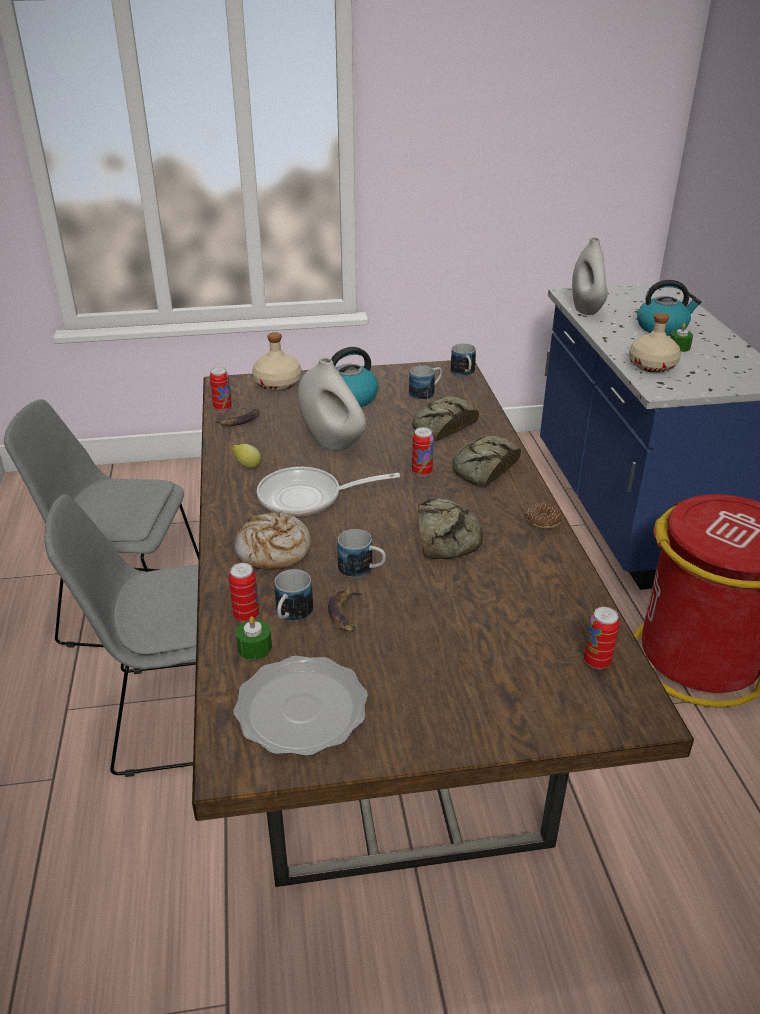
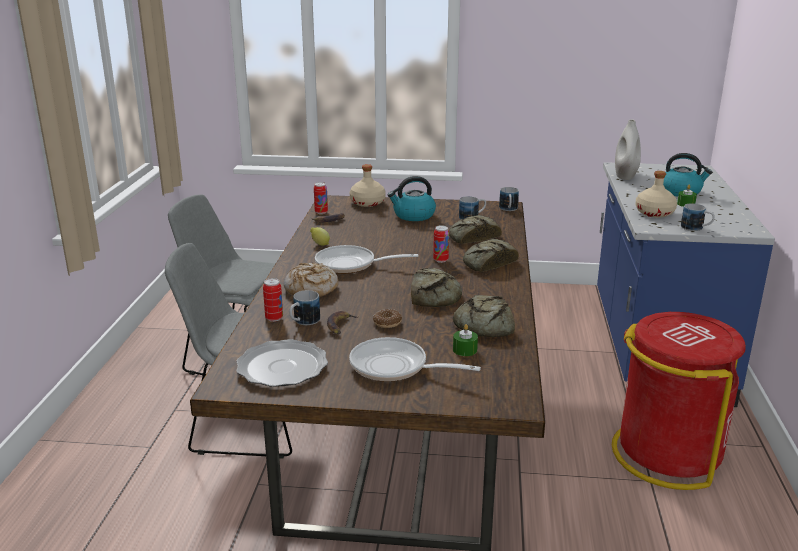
camera: 15 degrees right, 10 degrees down
green candle [236,616,272,660] -> green candle moved to [453,324,478,356]
white vase [298,357,366,451] -> none
mug [337,529,386,578] -> mug moved to [681,203,715,231]
donut [526,503,562,529] -> donut moved to [373,309,402,328]
can [584,607,619,669] -> none
none -> frying pan [349,337,481,382]
none -> bread [453,295,515,337]

